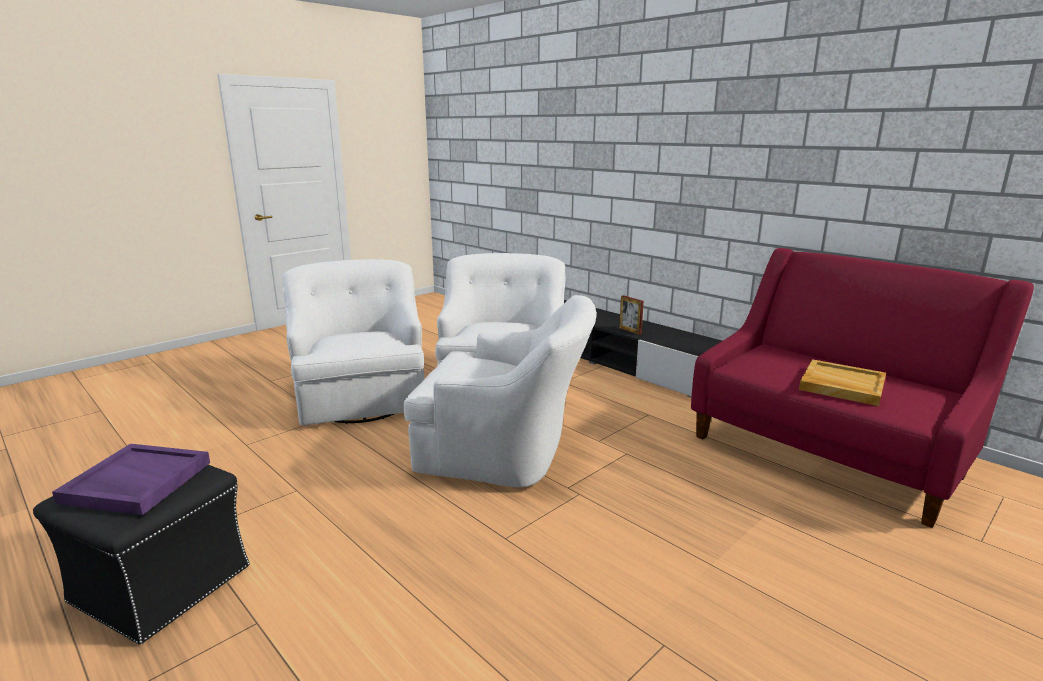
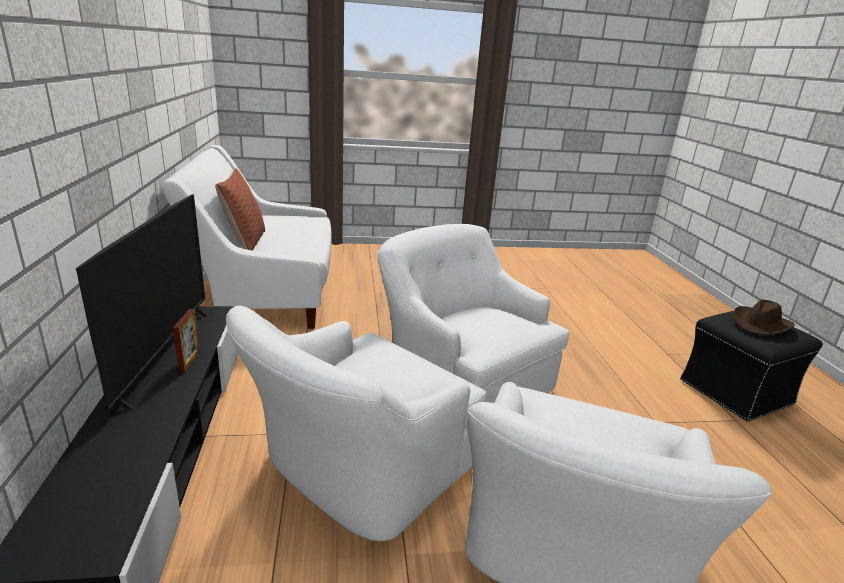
camera: 145 degrees left, 5 degrees up
purple tray [52,444,210,515] -> brown hat [733,300,795,335]
red sofa [691,248,1034,528] -> white sofa [160,145,332,329]
beige tray [799,359,886,406] -> none
none -> television [76,194,208,412]
none -> pillow [215,168,265,250]

